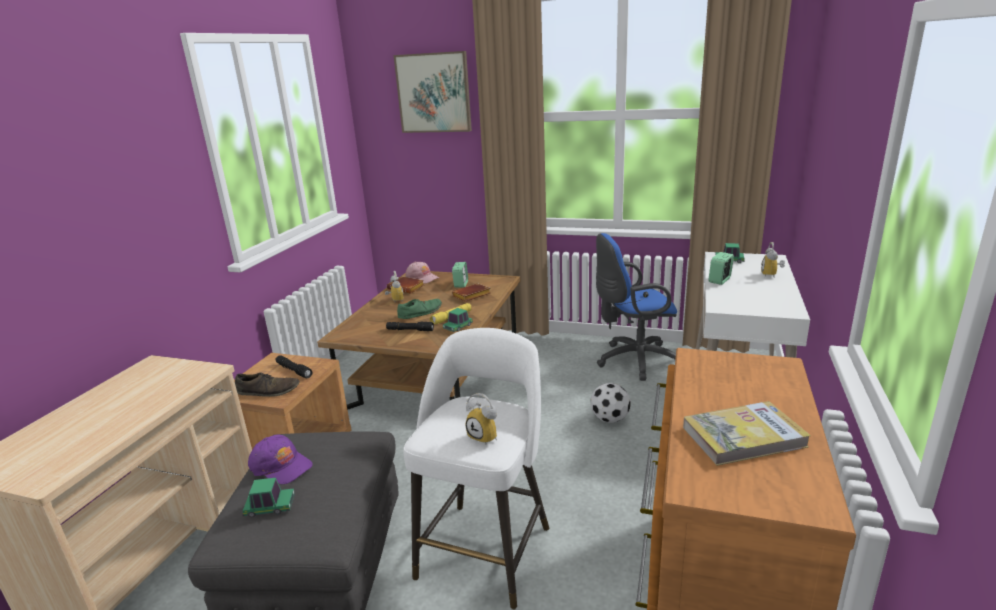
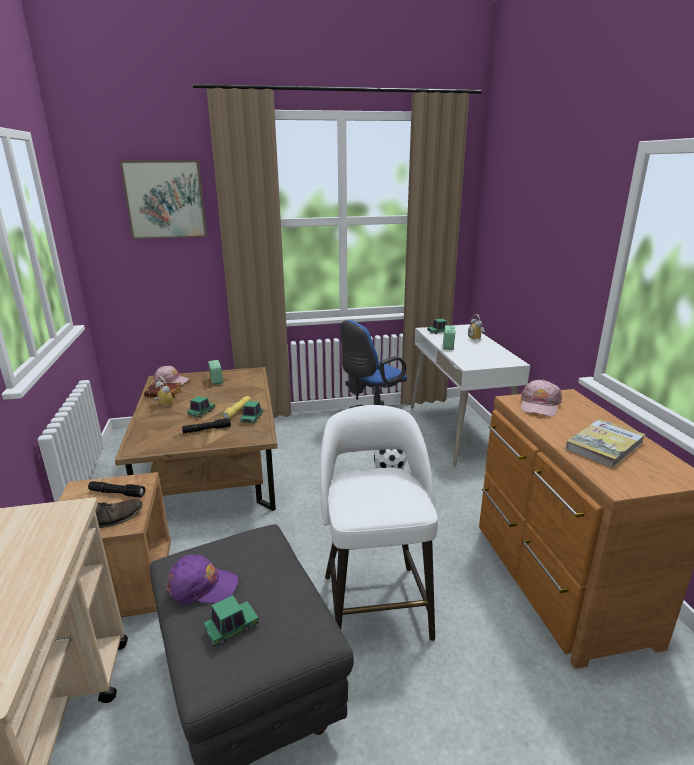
camera: 30 degrees left, 0 degrees up
green shoe [397,299,442,319] -> toy car [187,396,215,417]
brown book [452,283,490,301] -> none
alarm clock [466,393,497,444] -> none
none -> pink cap [521,379,562,417]

